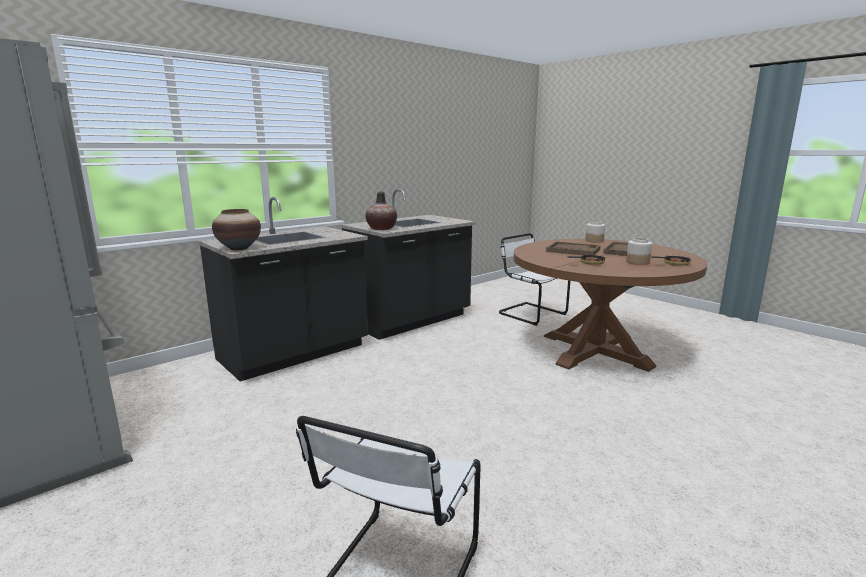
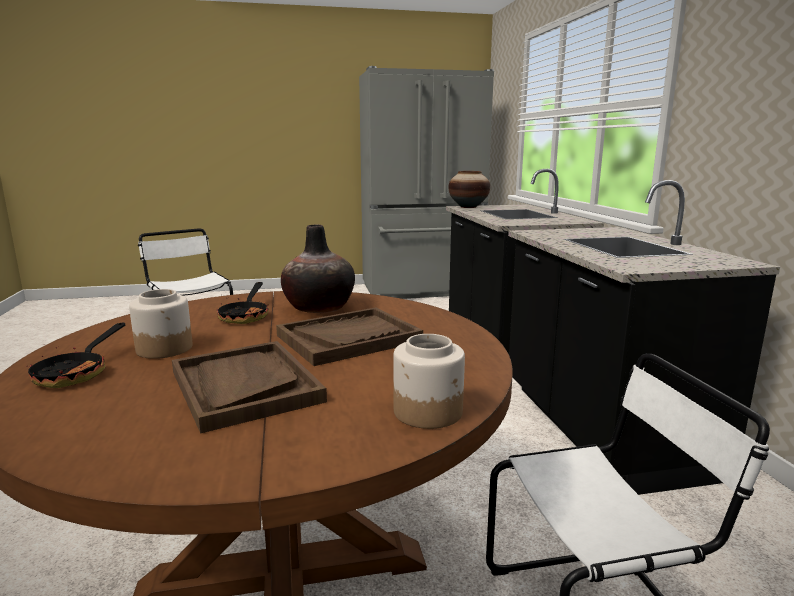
camera: 120 degrees right, 0 degrees up
vase [366,192,397,230] -> vase moved to [281,224,355,313]

